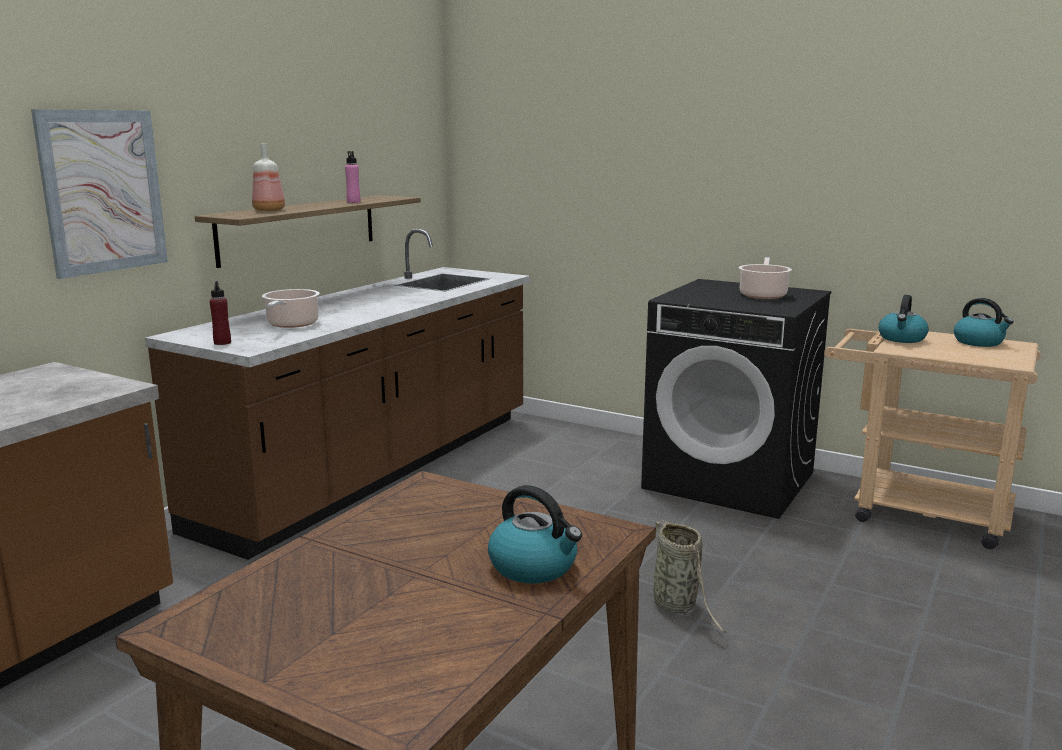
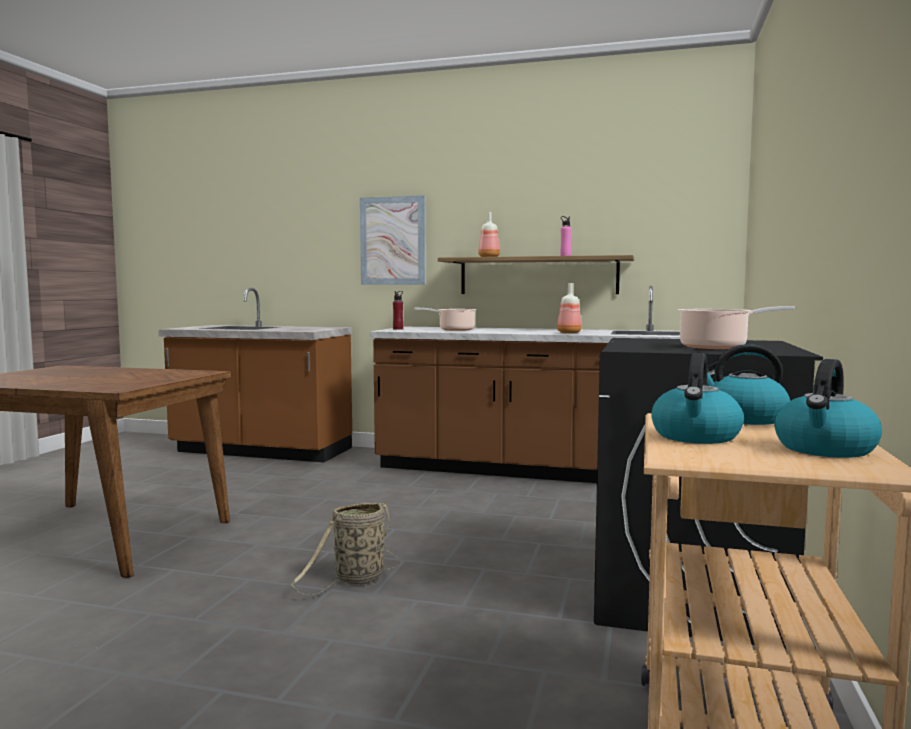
camera: 75 degrees right, 10 degrees down
kettle [488,485,582,583] -> kettle moved to [651,353,744,444]
none -> bottle [557,283,582,333]

